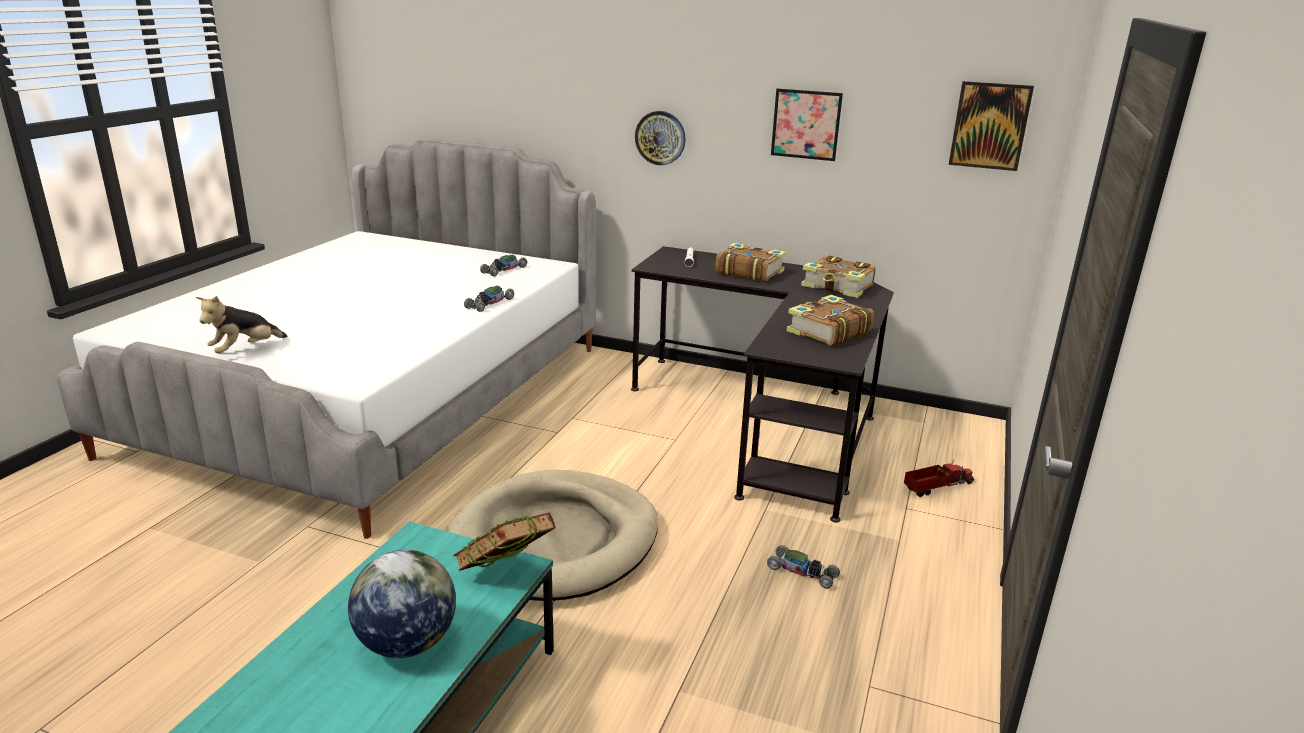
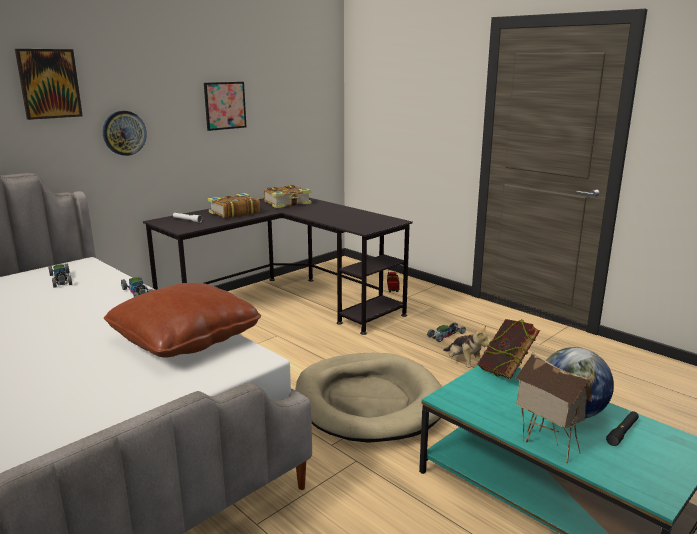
camera: 65 degrees left, 5 degrees down
plush toy [196,296,288,354] -> plush toy moved to [443,326,490,368]
book [787,295,874,346] -> none
picture [949,81,1034,171] -> picture moved to [15,49,83,120]
none -> brown pillow [104,283,261,358]
none -> toy house [515,352,592,463]
none -> black flashlight [606,411,639,446]

